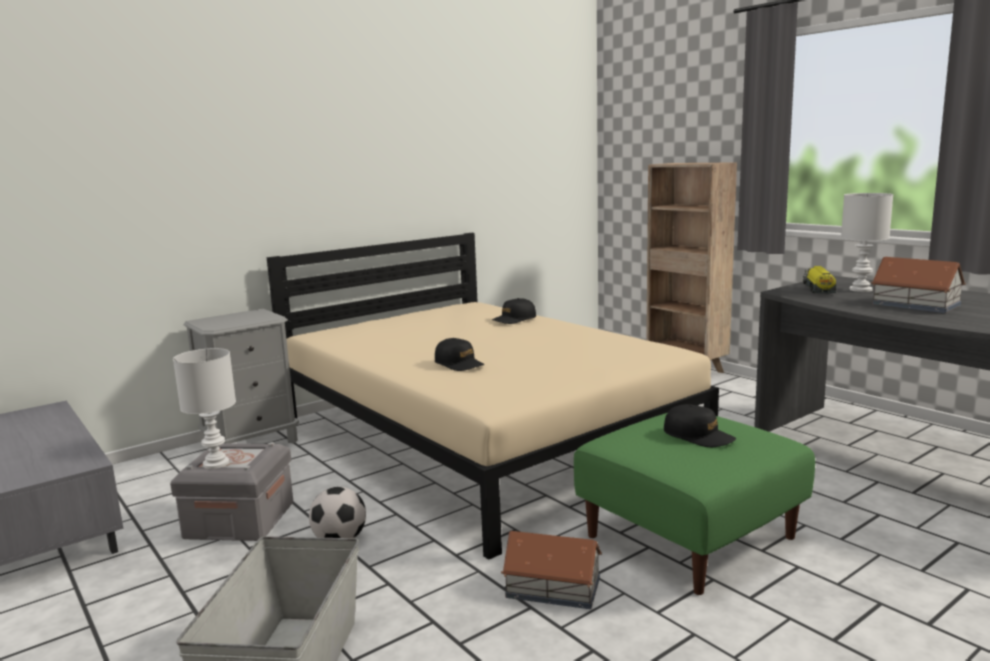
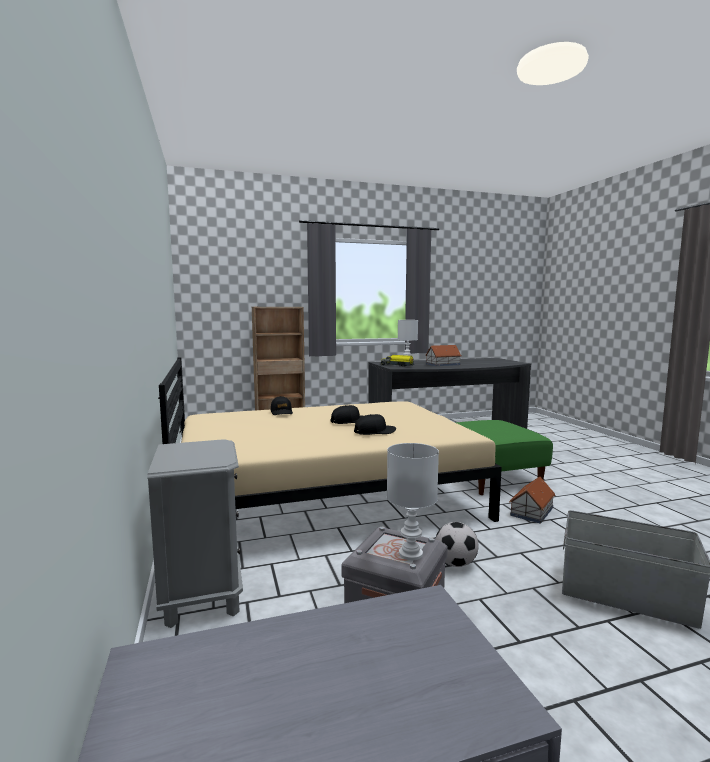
camera: 70 degrees left, 5 degrees down
black cap [664,404,736,447] -> black cap moved to [330,405,362,424]

